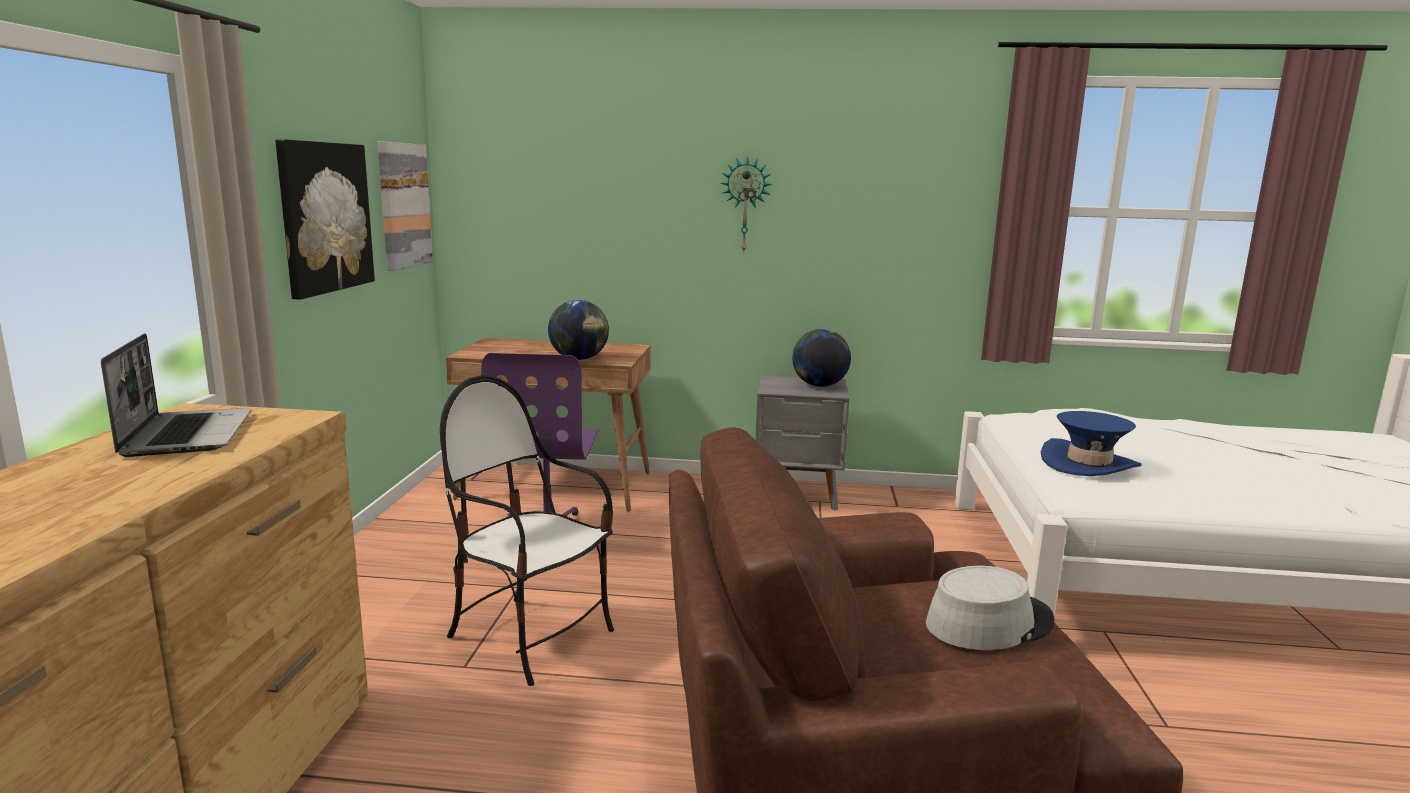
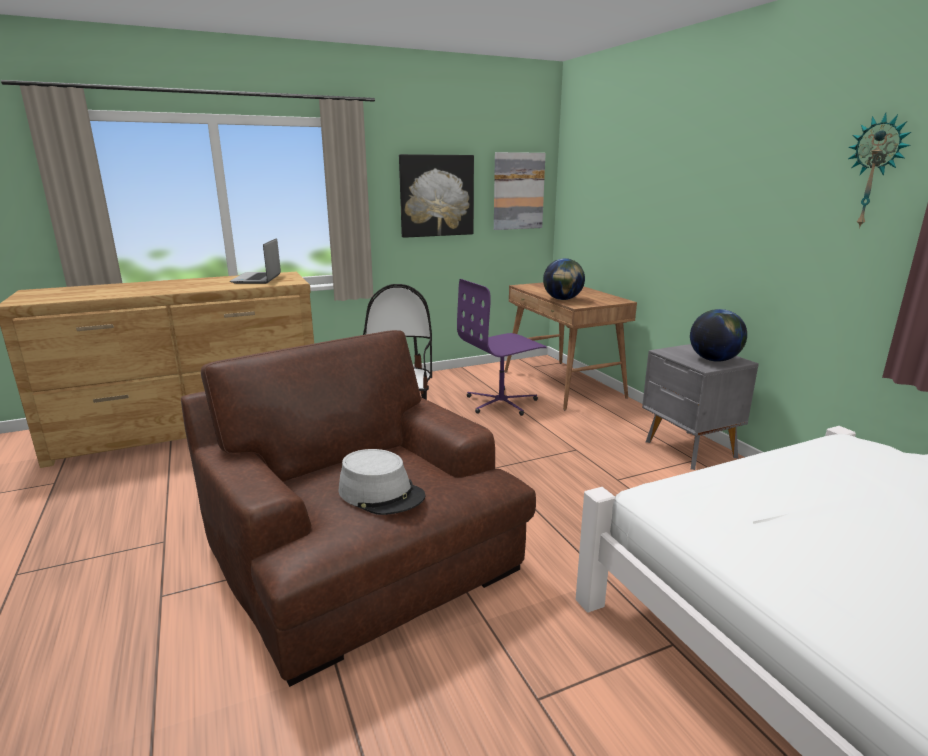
camera: 60 degrees right, 5 degrees up
laptop [101,333,252,457] -> laptop turned 135 degrees clockwise [230,238,281,284]
wall clock [721,156,773,252] -> wall clock moved to [848,113,911,228]
blue hat [1041,411,1142,476] -> none

